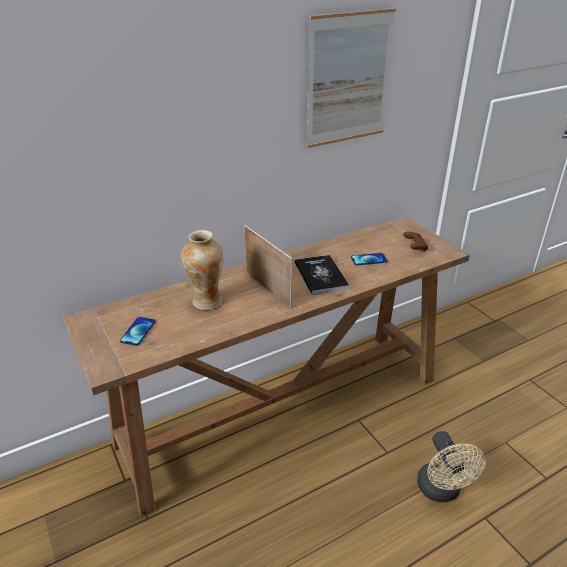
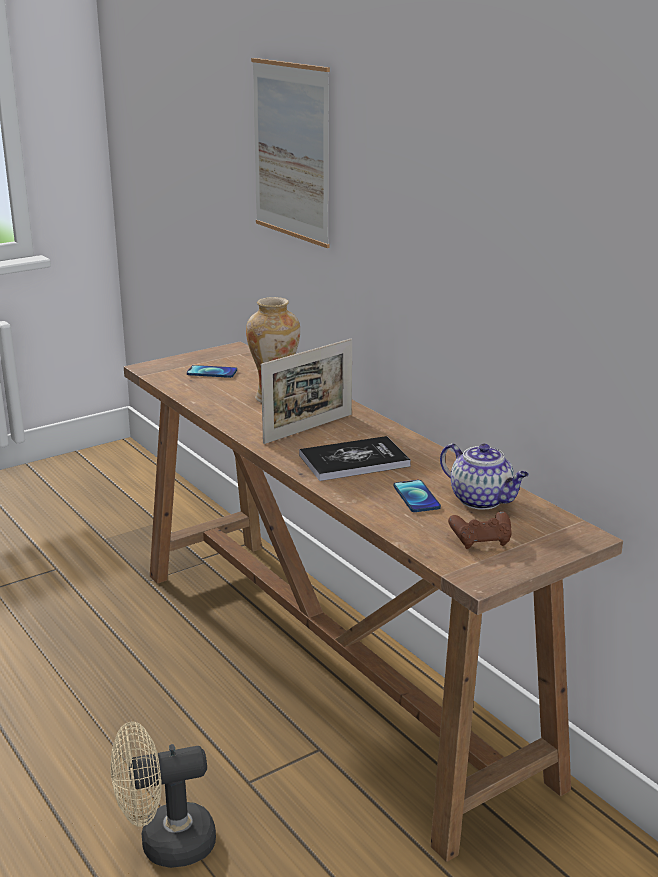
camera: 85 degrees right, 10 degrees down
picture [306,8,396,148] -> picture moved to [251,58,330,248]
none -> teapot [440,443,529,510]

